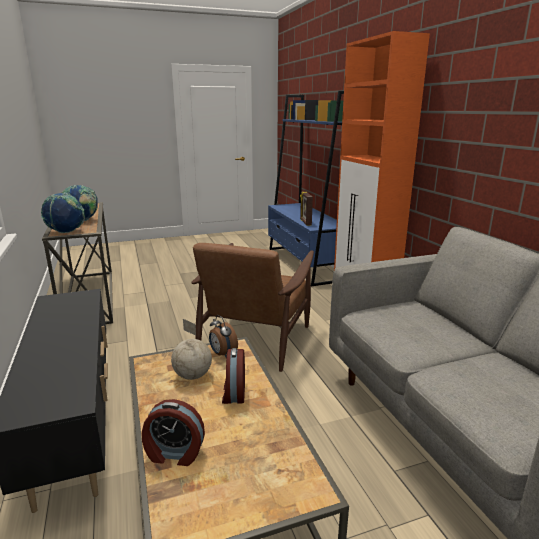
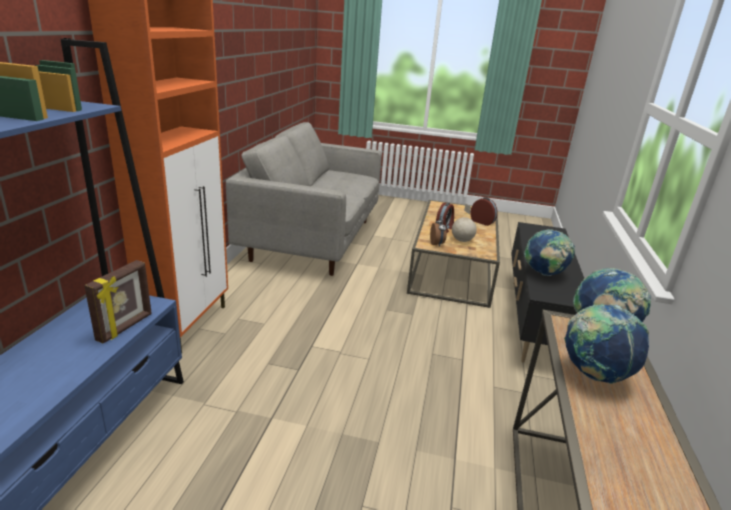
camera: 150 degrees left, 5 degrees up
brown armchair [191,243,314,372] -> none
none -> globe [524,229,575,276]

